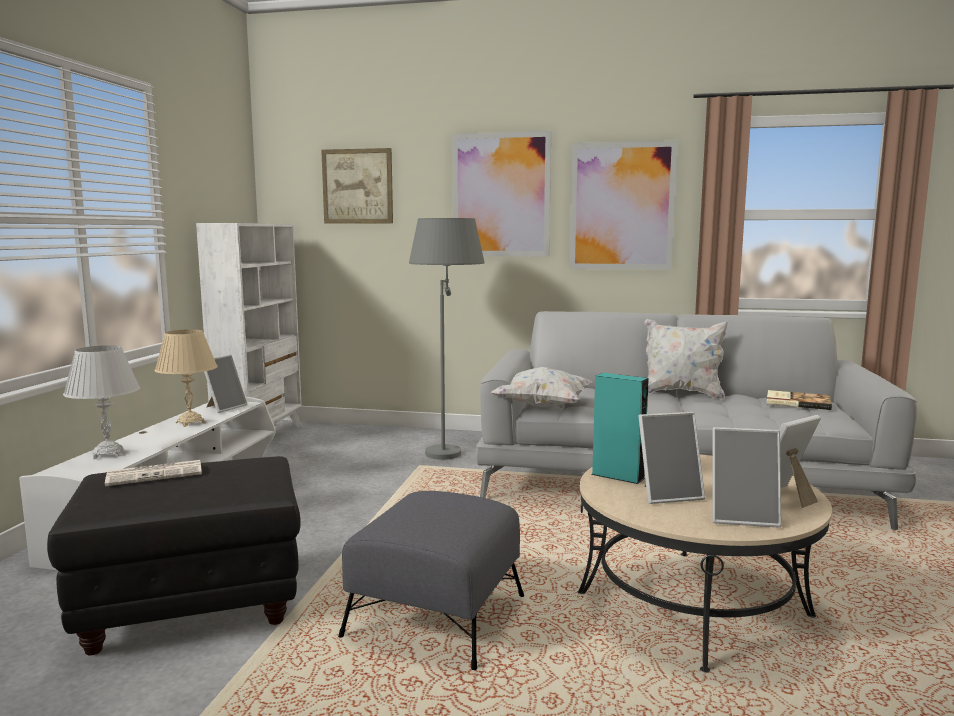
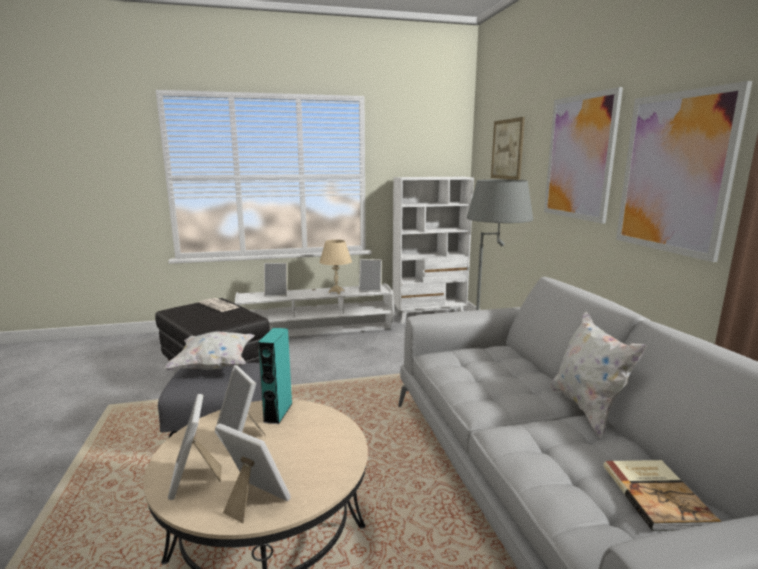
camera: 65 degrees right, 5 degrees up
white table lamp [63,345,140,459] -> picture frame [264,263,287,296]
white pillow [491,367,592,407] -> white pillow moved to [164,331,255,370]

